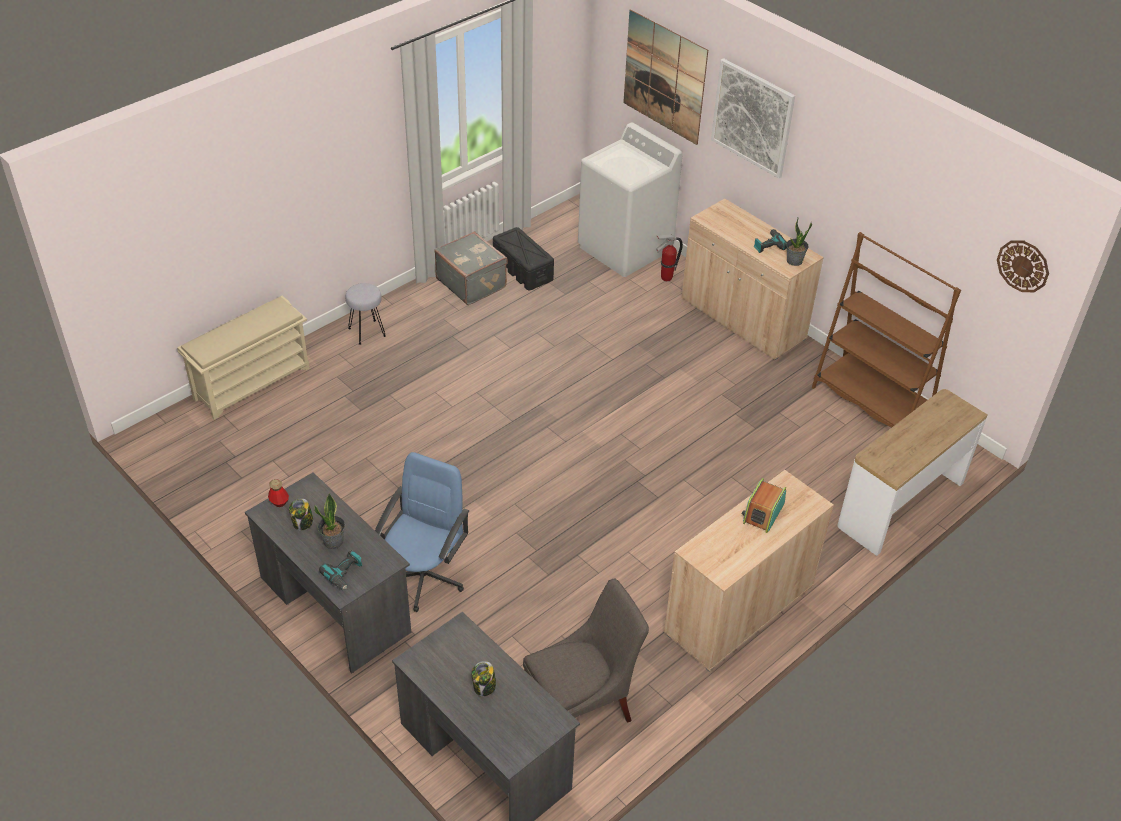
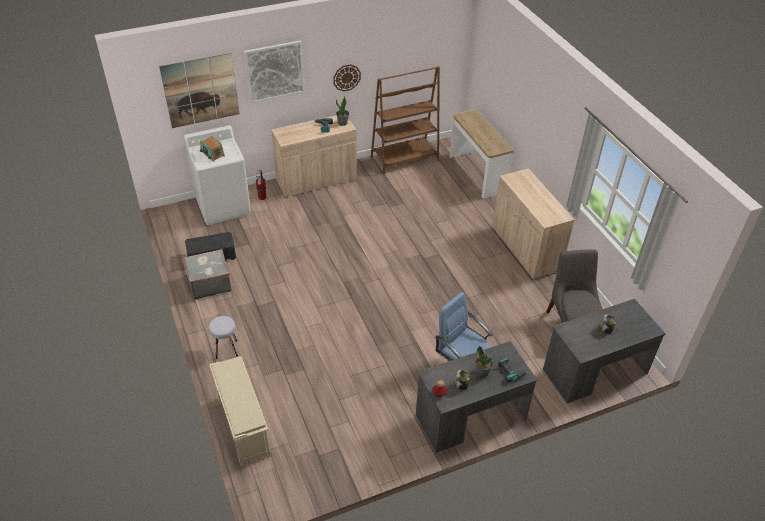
camera: 70 degrees left, 0 degrees up
radio [742,478,786,533] -> radio moved to [200,135,225,162]
wall clock [997,240,1049,292] -> wall clock moved to [333,64,361,91]

